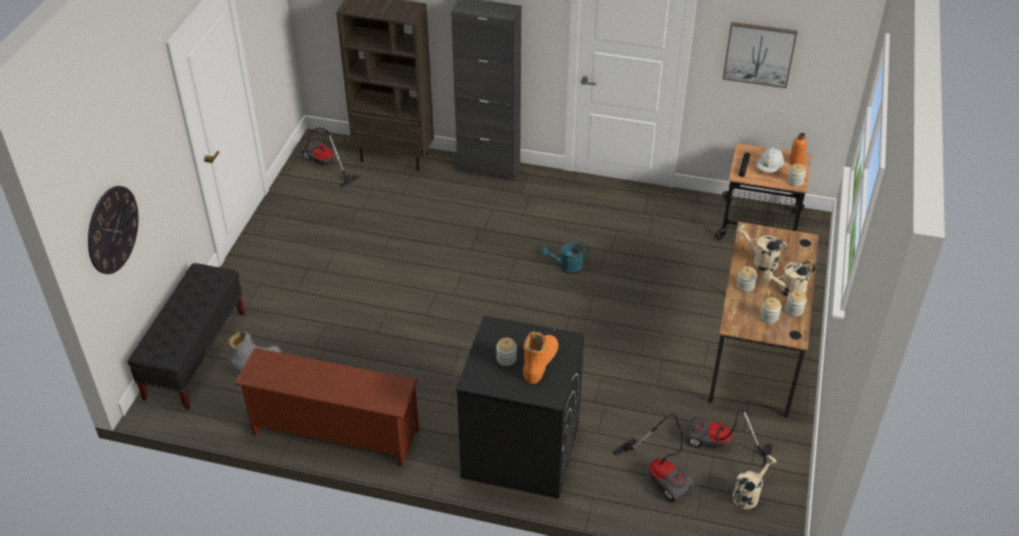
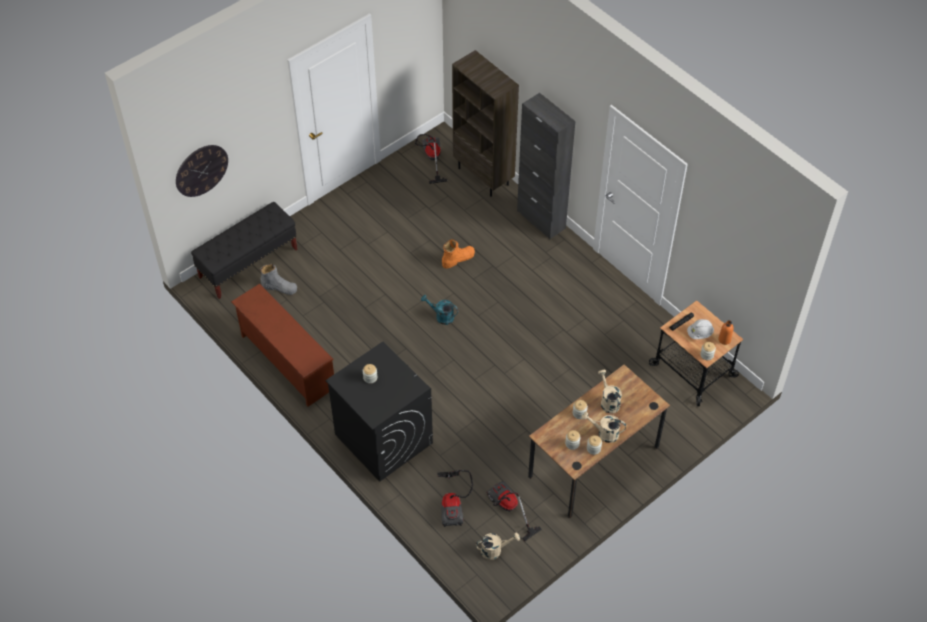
camera: 35 degrees right, 10 degrees up
orange boot [523,332,558,384] -> orange boot moved to [442,239,475,269]
turquoise watering can [541,241,589,274] -> turquoise watering can moved to [421,295,458,325]
picture [723,22,798,88] -> none

